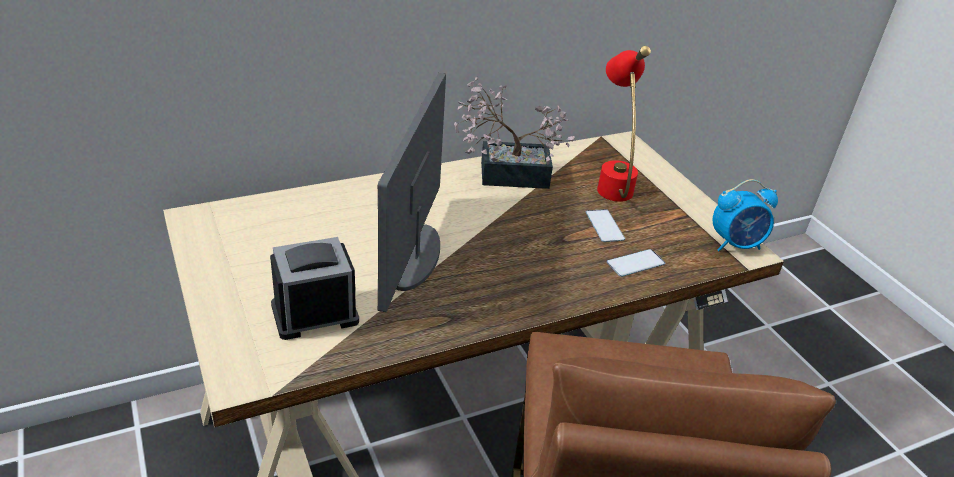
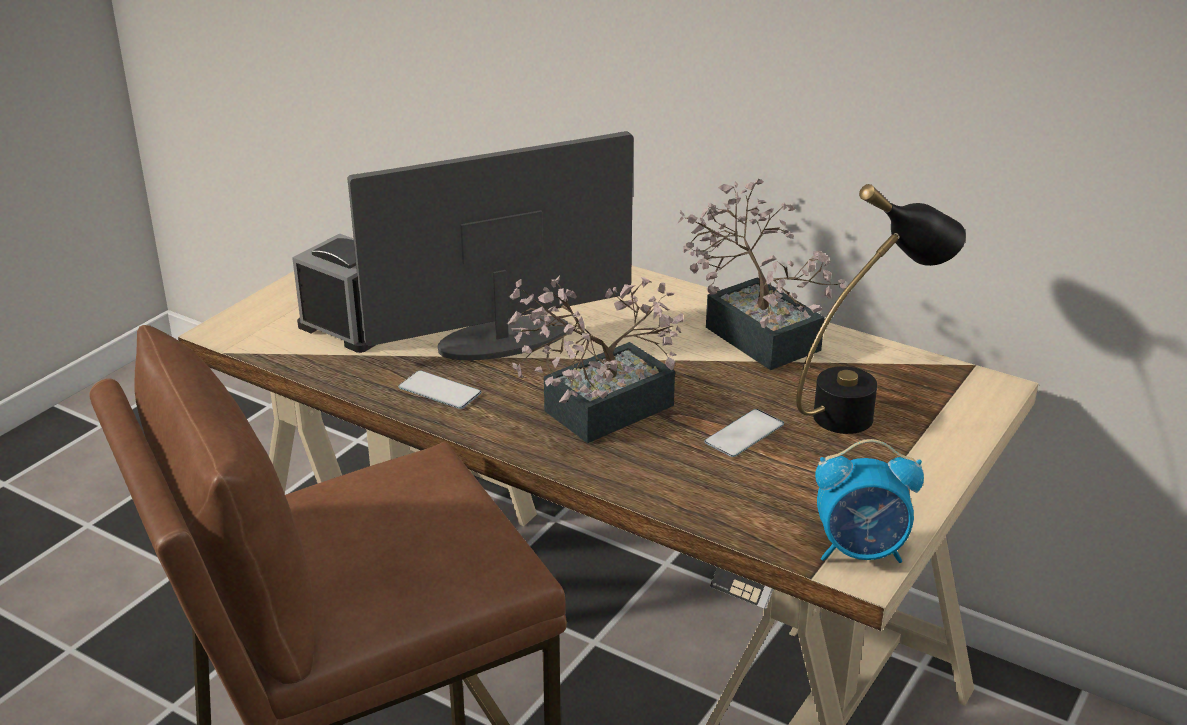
camera: 60 degrees right, 5 degrees down
red table lamp [597,46,651,202] -> black table lamp [796,184,966,434]
phone [607,249,665,277] -> phone moved to [398,371,482,409]
alarm clock [712,179,778,251] -> alarm clock turned 45 degrees counterclockwise [815,439,924,563]
none -> potted plant [507,276,683,443]

